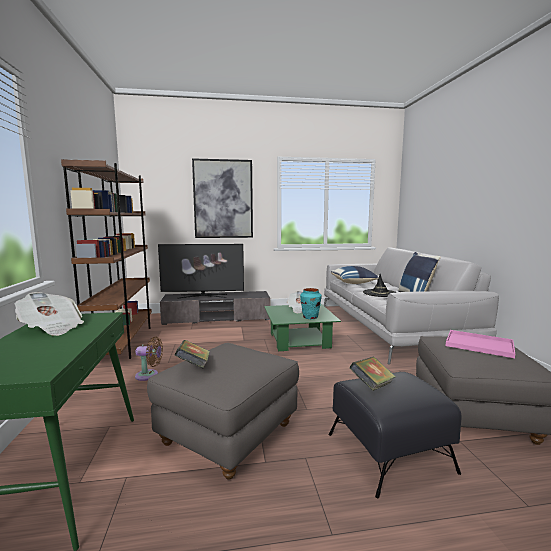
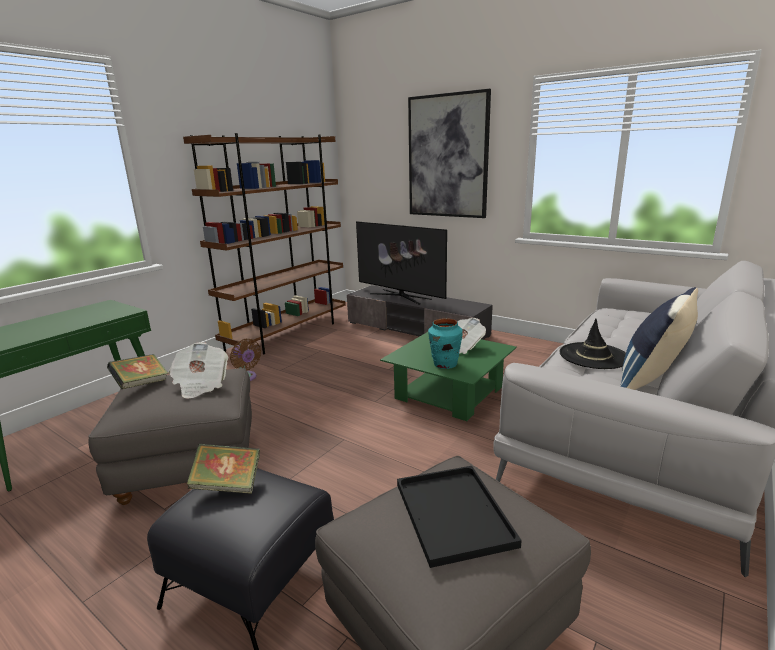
camera: 45 degrees right, 10 degrees up
newspaper [15,292,84,336] -> newspaper moved to [169,342,229,399]
blue pillow [331,266,379,284] -> none
pink tray [446,330,515,358] -> black tray [397,466,522,568]

